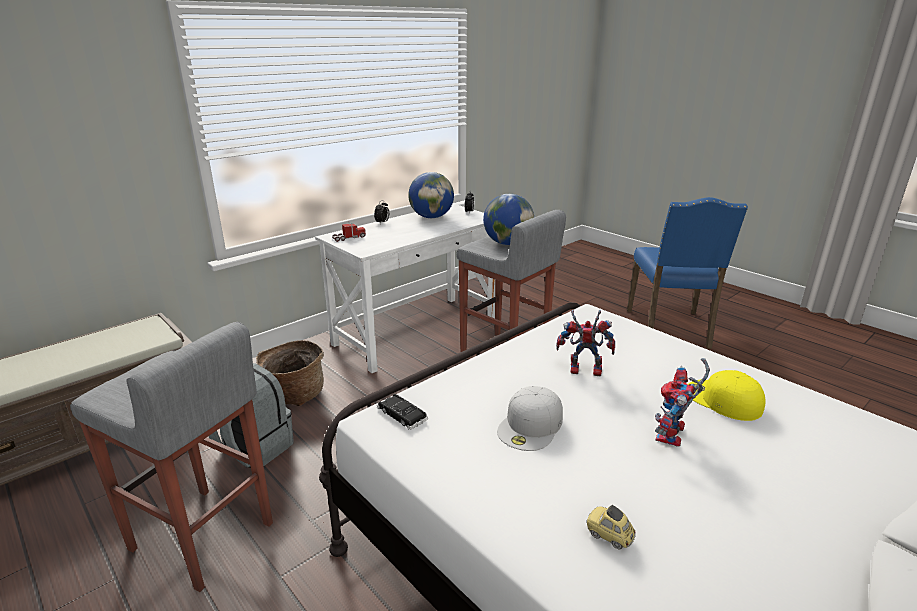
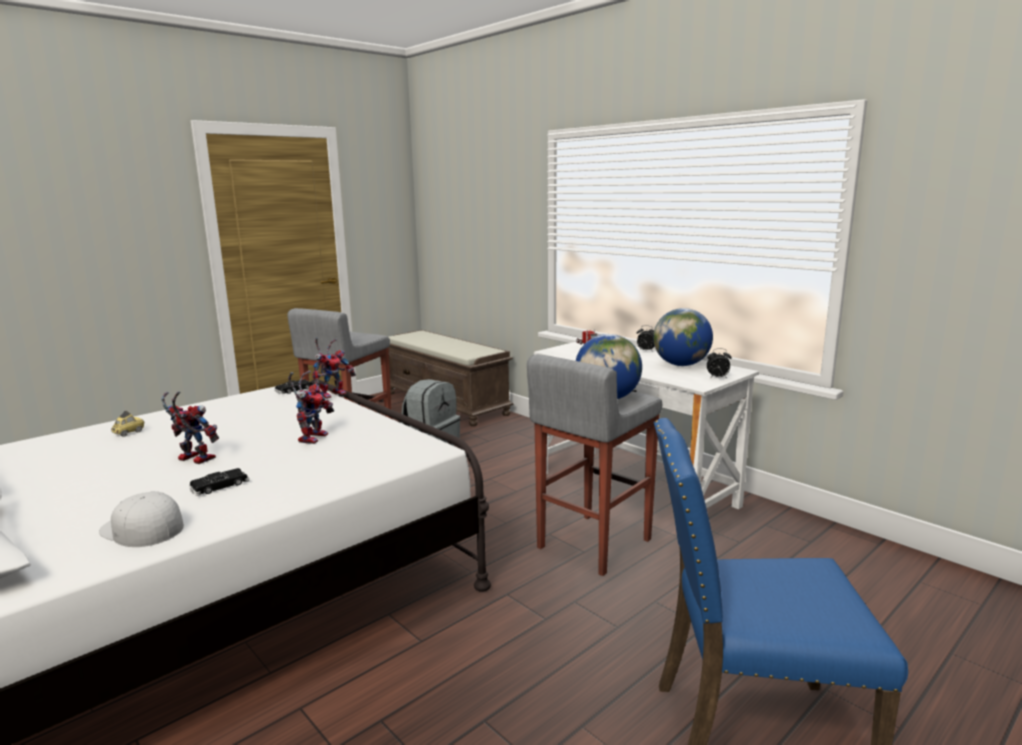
camera: 90 degrees right, 10 degrees down
basket [256,340,324,406] -> none
white cap [497,386,563,451] -> white cap moved to [99,491,184,547]
yellow cap [688,370,765,421] -> black toy car [189,468,249,496]
none -> toy robot [313,338,356,399]

